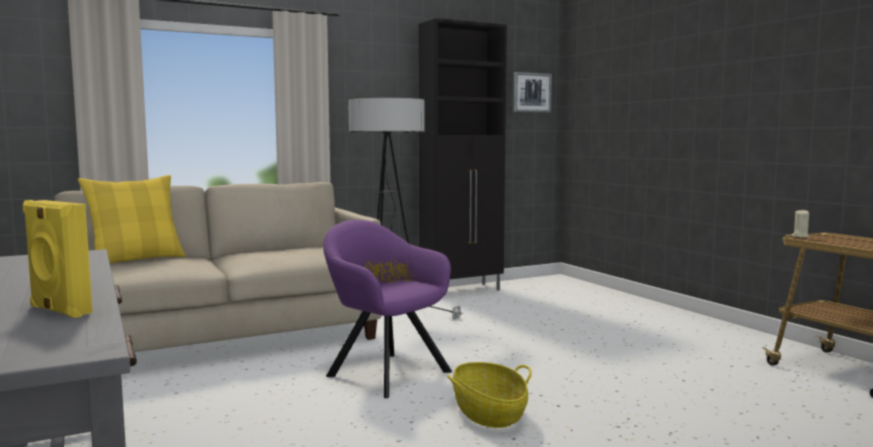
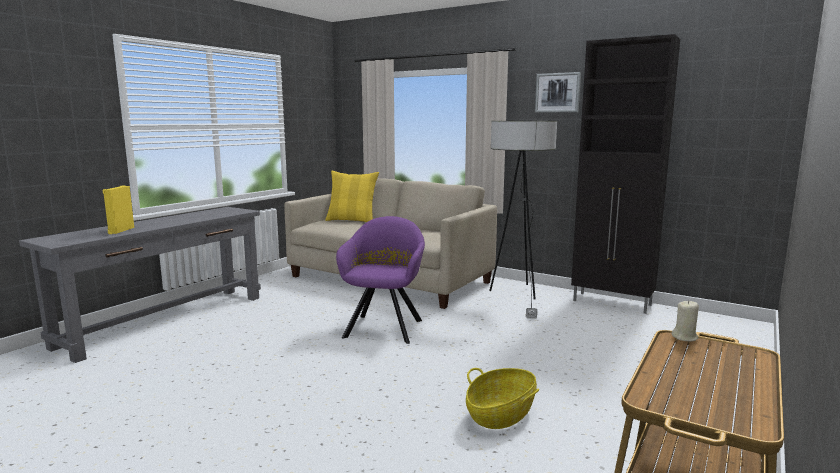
camera: 60 degrees right, 5 degrees up
basket [447,362,532,428] -> basket moved to [466,368,539,429]
picture [513,72,552,113] -> picture moved to [535,72,581,113]

